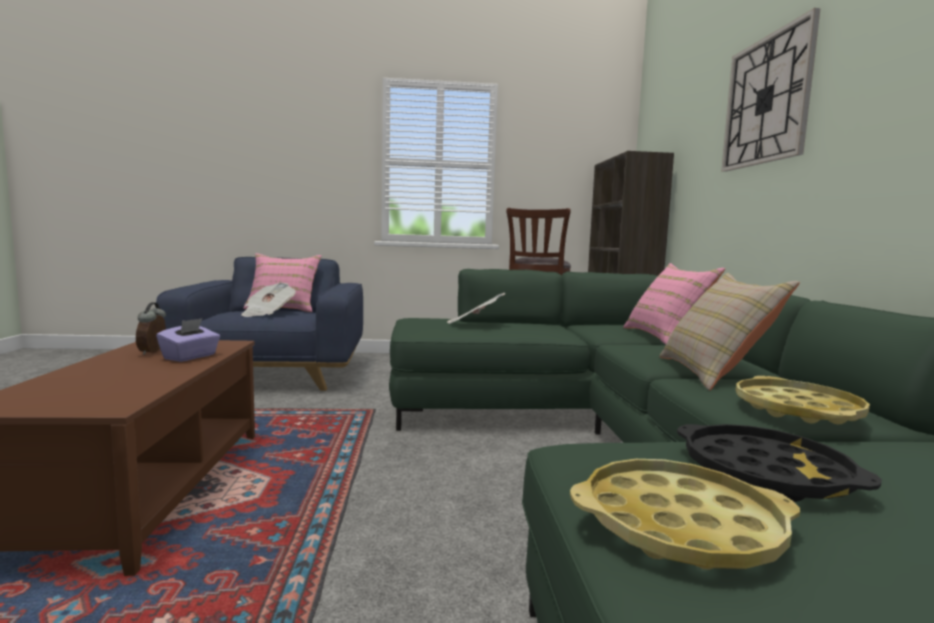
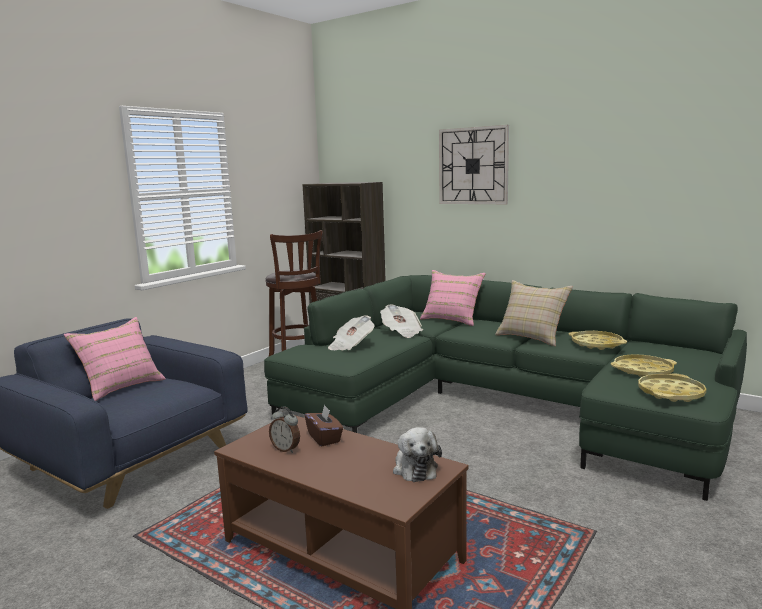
camera: 50 degrees left, 5 degrees up
purple tissue box [156,318,220,362] -> brown tissue box [305,404,343,446]
newspaper [241,283,296,317] -> newspaper moved to [380,304,423,338]
black tray [677,424,882,502] -> yellow tray [611,354,677,377]
none -> plush toy [393,427,442,482]

